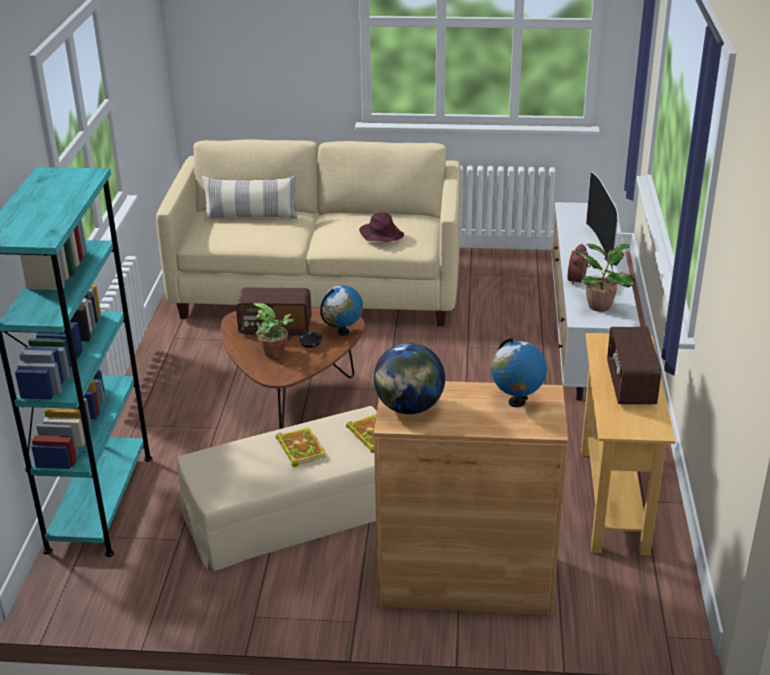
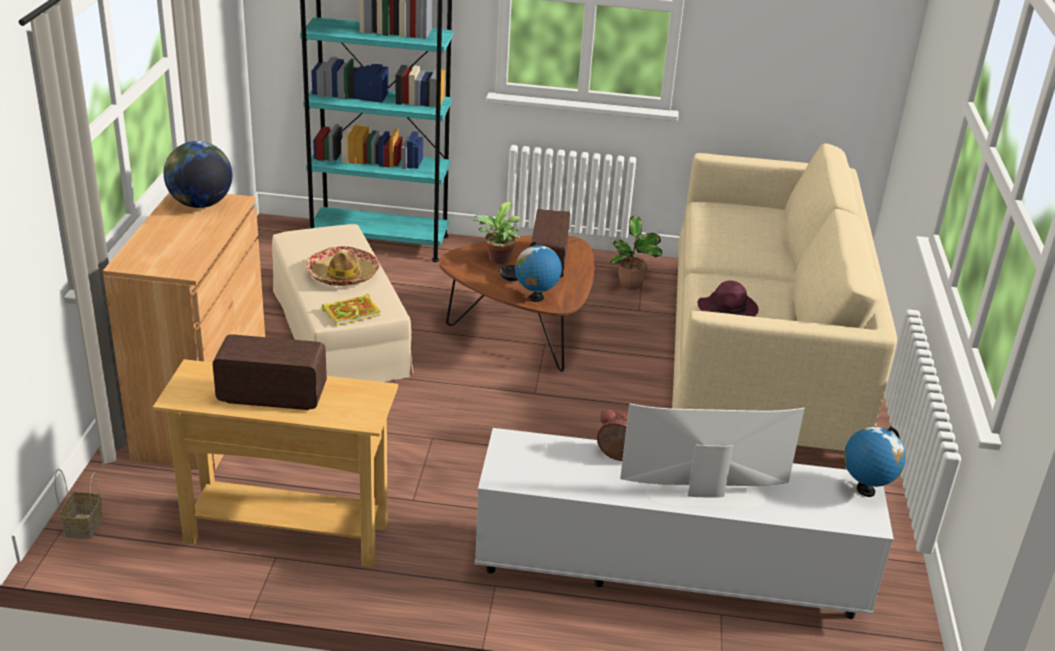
camera: 90 degrees right, 0 degrees up
pillow [202,176,297,220] -> none
book [276,427,326,467] -> hat [306,246,379,286]
globe [491,338,547,407] -> globe moved to [844,426,906,497]
potted plant [576,244,635,312] -> potted plant moved to [610,216,662,290]
none -> basket [55,469,103,539]

